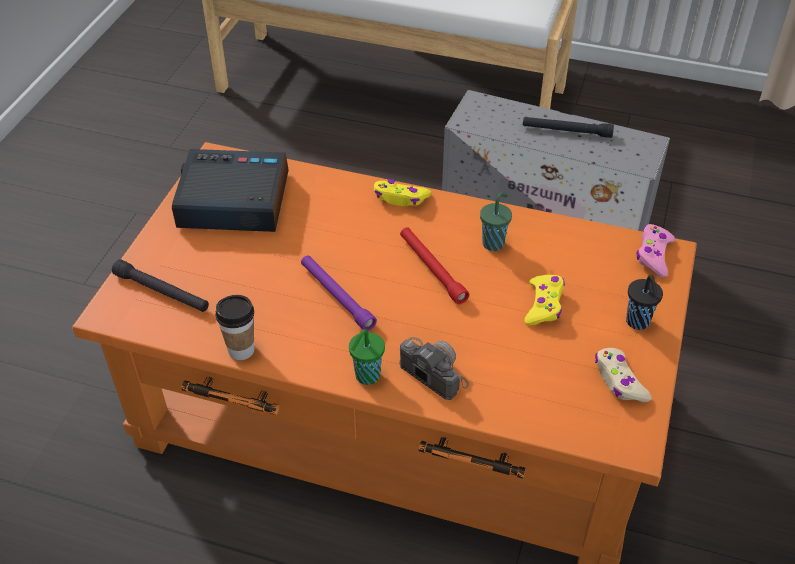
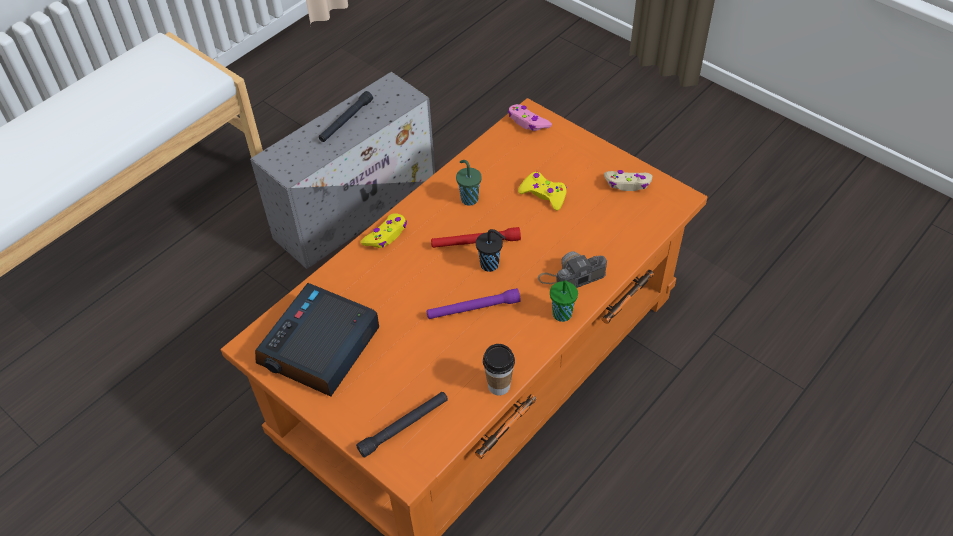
camera: 65 degrees left, 5 degrees up
black cup [626,275,663,330] -> black cup moved to [476,229,505,272]

